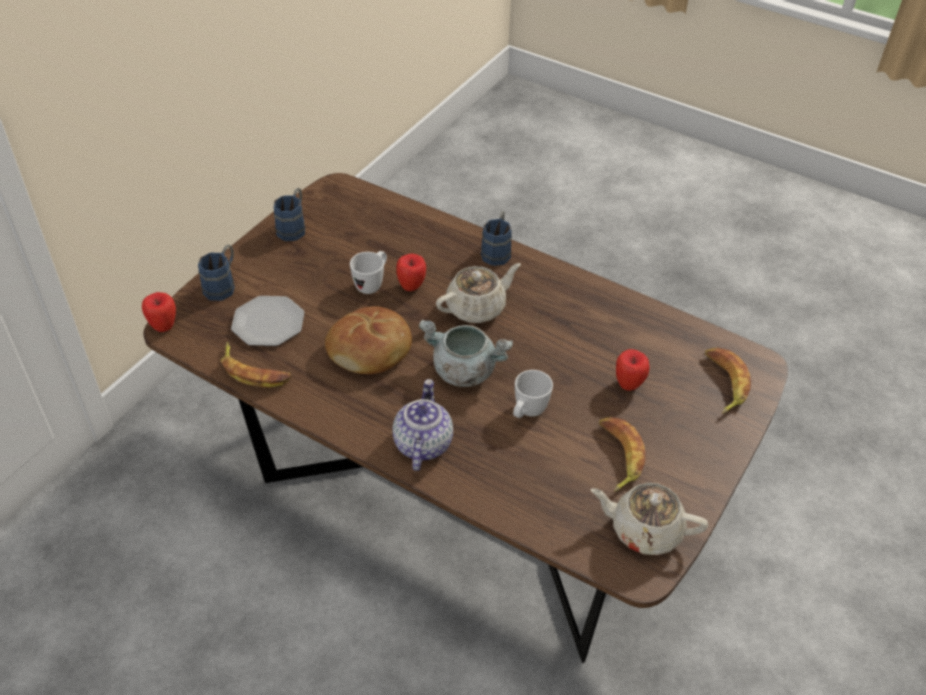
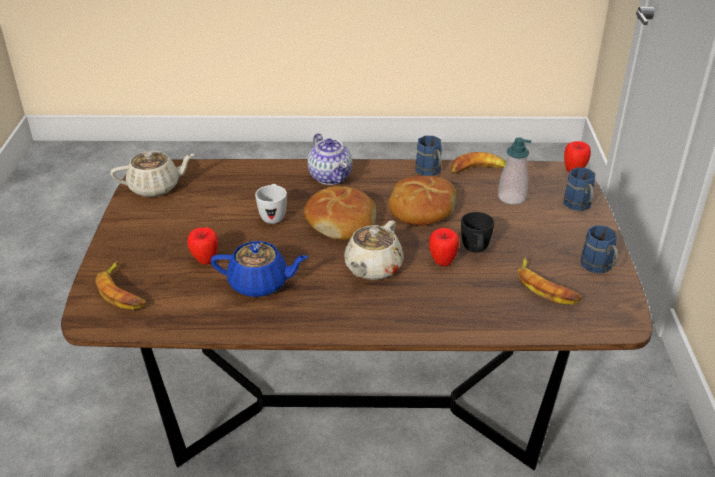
camera: 150 degrees right, 10 degrees down
plate [231,296,305,346] -> soap dispenser [498,137,532,205]
white mug [350,251,387,294] -> black mug [461,212,494,252]
grey cooking pot [419,320,513,387] -> bread [304,186,376,240]
blue mug [481,211,512,266] -> blue mug moved to [416,136,442,176]
banana [599,416,646,492] -> banana moved to [518,257,583,305]
none -> blue teapot [211,241,308,297]

